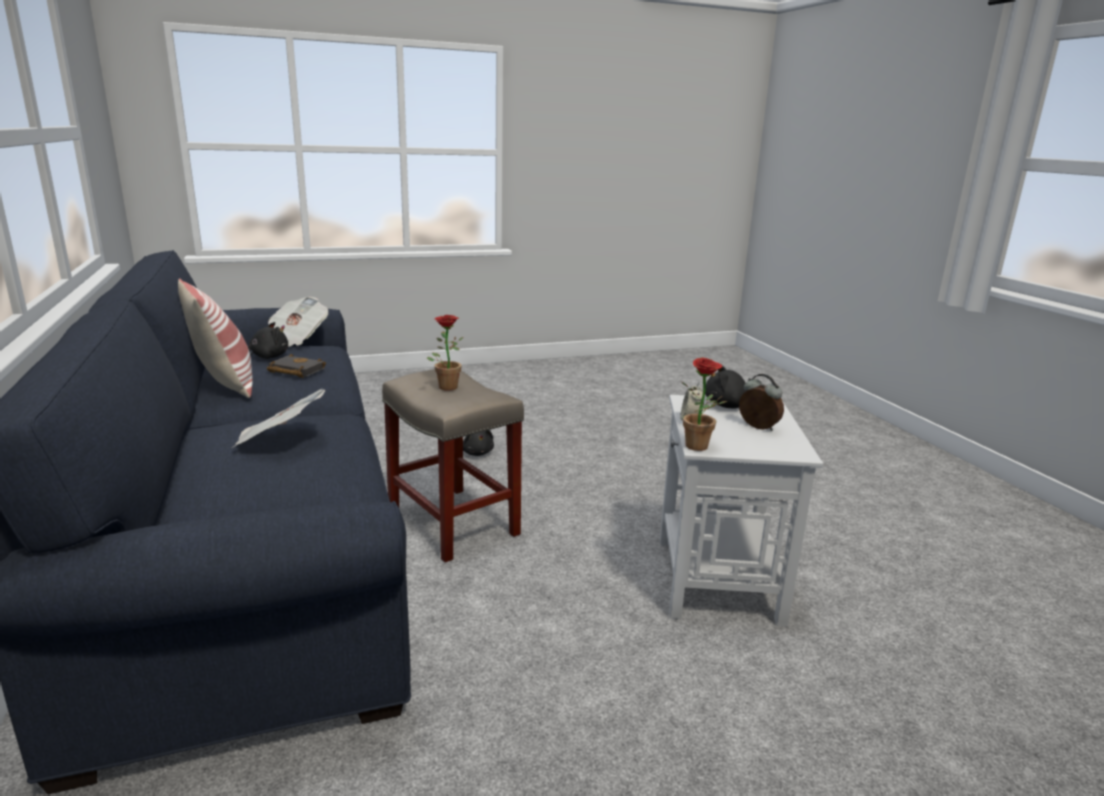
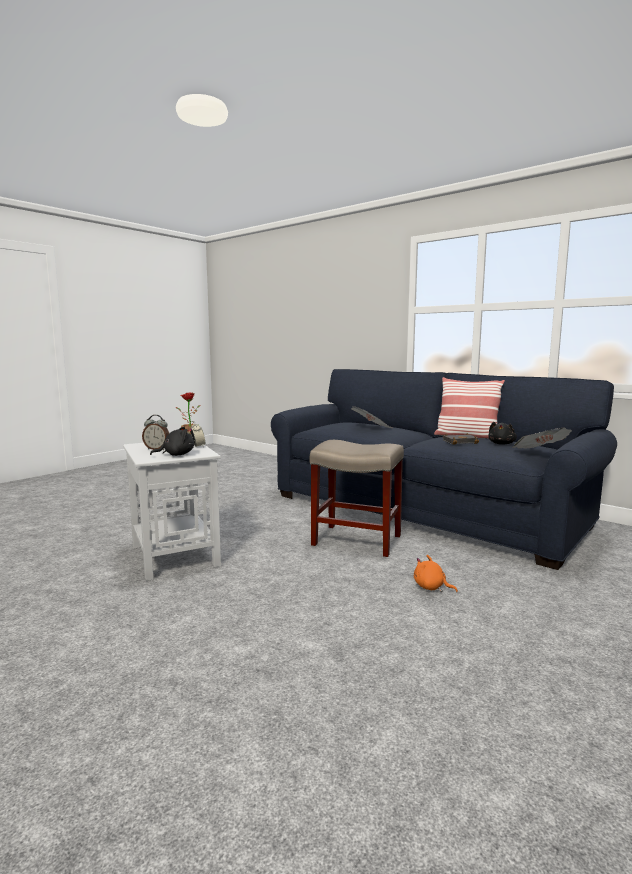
camera: 150 degrees right, 10 degrees down
potted plant [427,315,464,391] -> none
black plush toy [463,430,494,456] -> orange plush toy [414,555,458,592]

